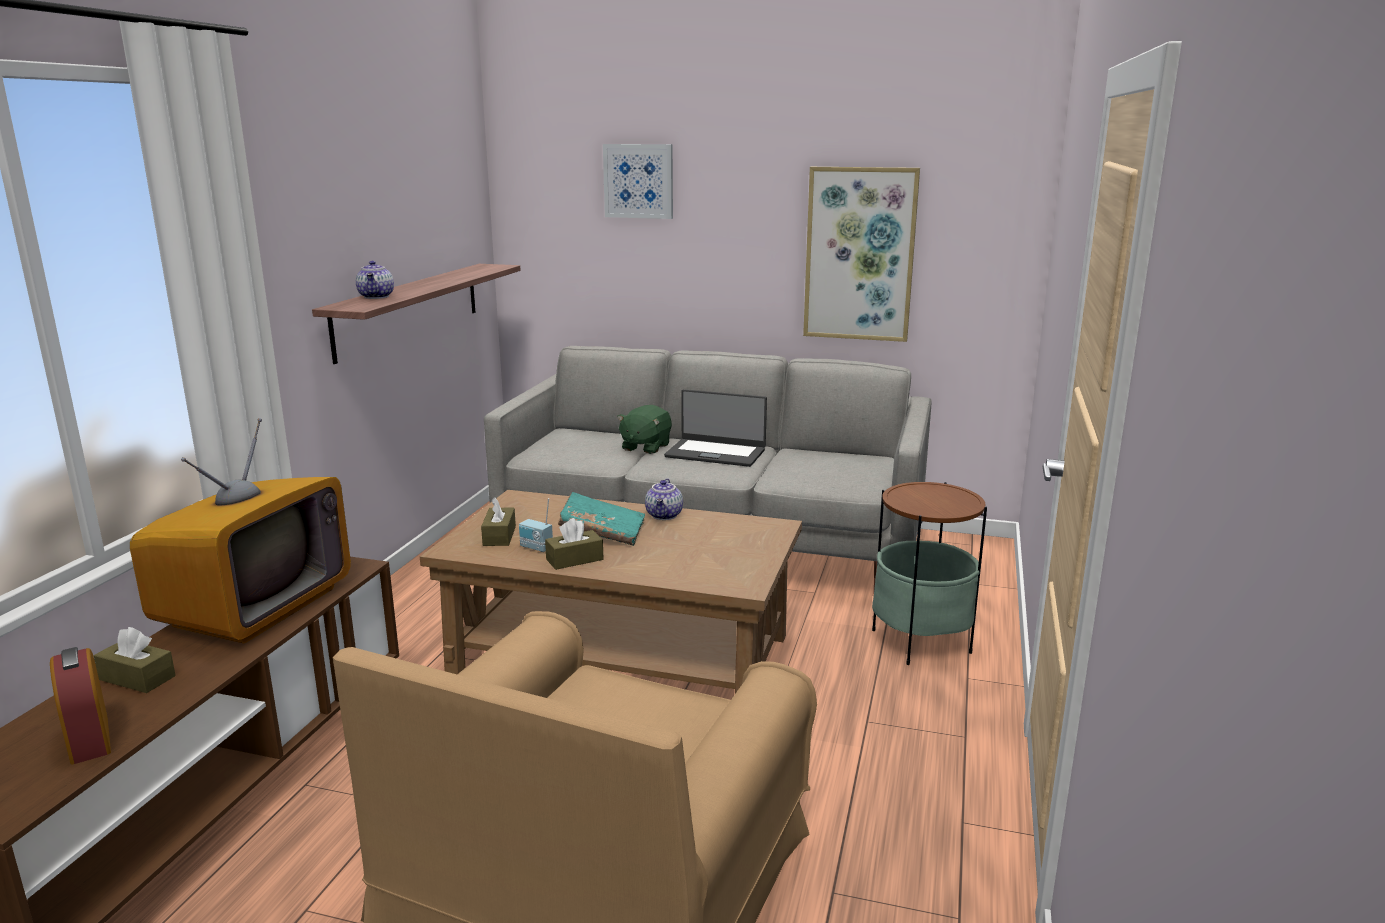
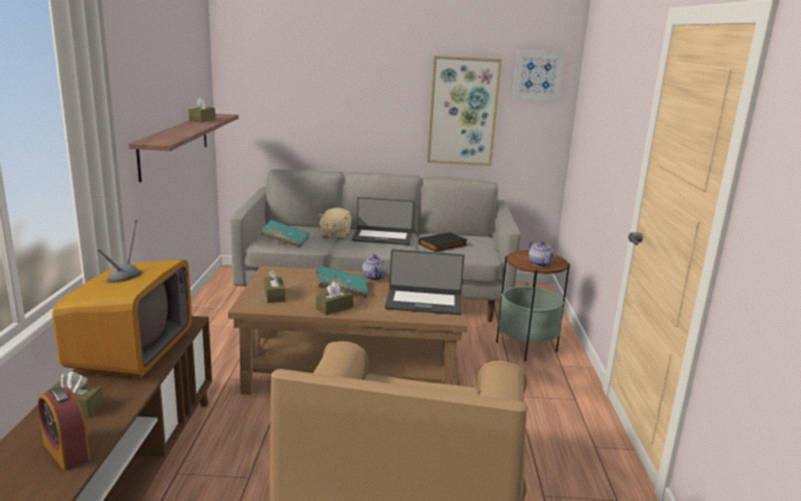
camera: 15 degrees left, 0 degrees up
teapot [356,261,394,299] -> teapot moved to [529,241,555,267]
radio [519,498,553,552] -> none
picture [603,144,673,219] -> picture moved to [512,50,565,101]
green plush toy [617,405,672,454] -> beige plush toy [318,207,352,239]
none -> brown tissue box [189,97,215,122]
none -> turquoise book [261,220,310,248]
none -> laptop [385,249,464,315]
none -> black book [419,232,468,252]

